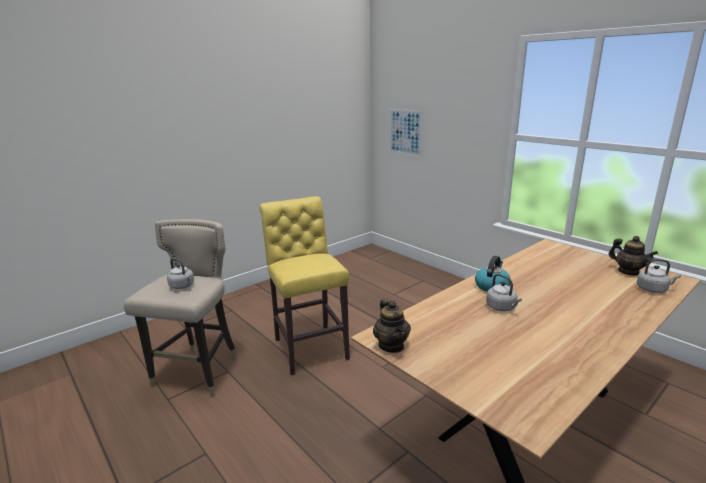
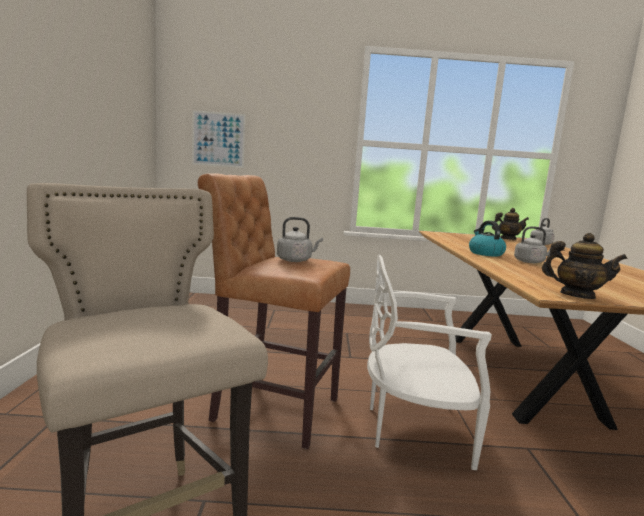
camera: 50 degrees left, 10 degrees down
grey kettle [167,258,194,289] -> grey kettle moved to [277,217,323,262]
yellow stool [259,196,350,375] -> brown stool [198,173,350,449]
none -> white chair [367,255,492,470]

